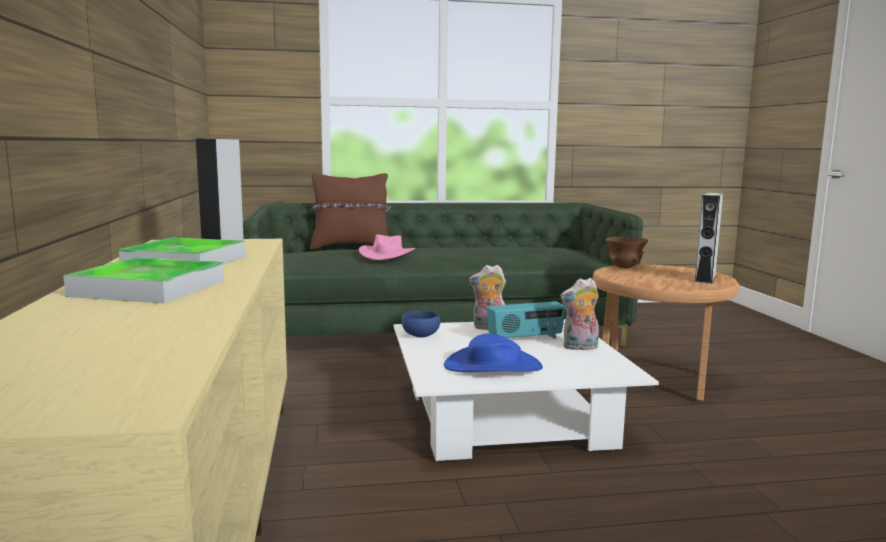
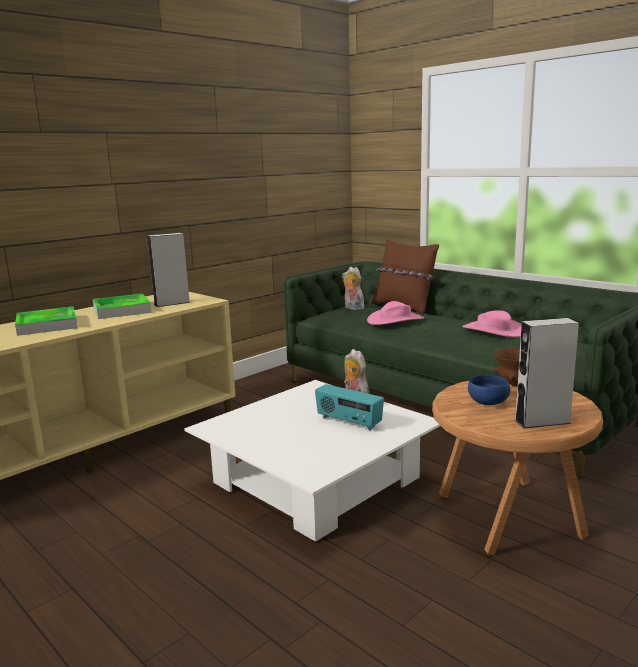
camera: 55 degrees right, 5 degrees up
blue bowl [402,311,440,337] -> blue bowl moved to [468,375,511,405]
blue hat [444,334,543,372] -> none
plush toy [560,278,599,350] -> plush toy moved to [342,267,364,310]
none -> pink hat [462,310,521,337]

